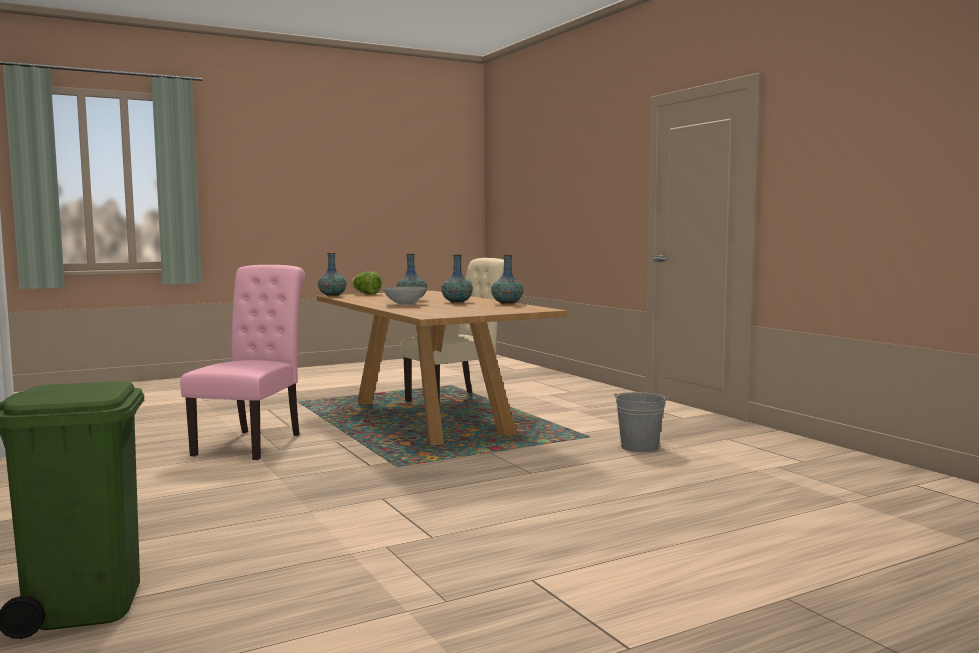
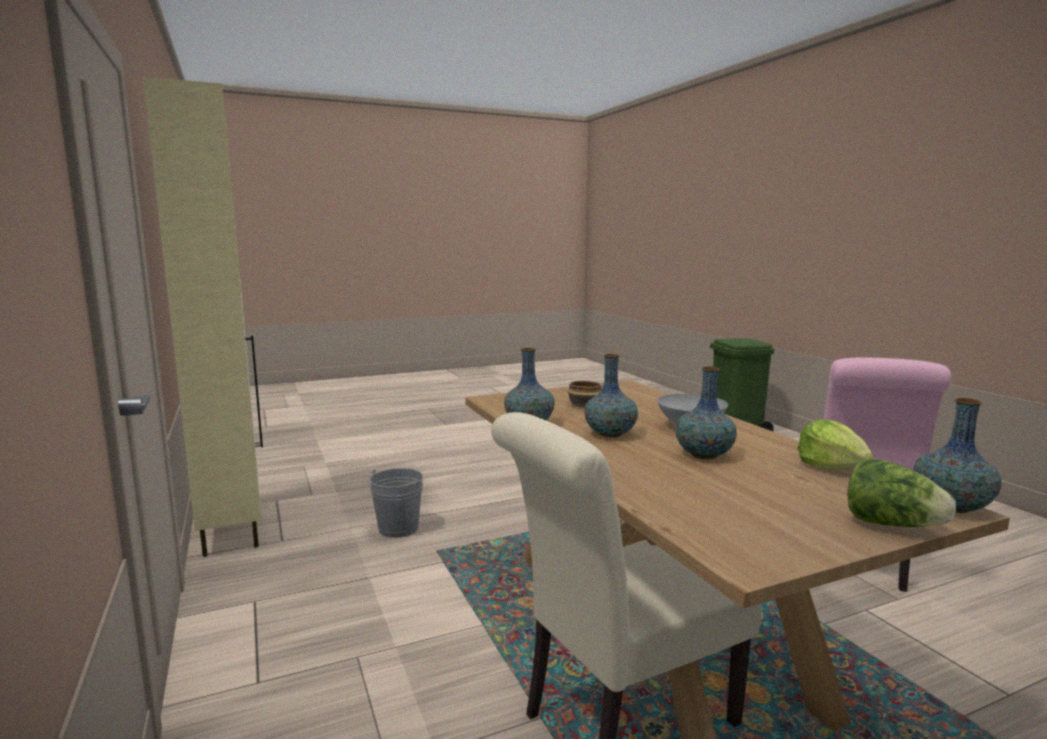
camera: 175 degrees left, 5 degrees up
none -> beige cabinet [143,77,263,557]
none -> bowl [566,380,602,408]
none -> lettuce [797,420,874,470]

